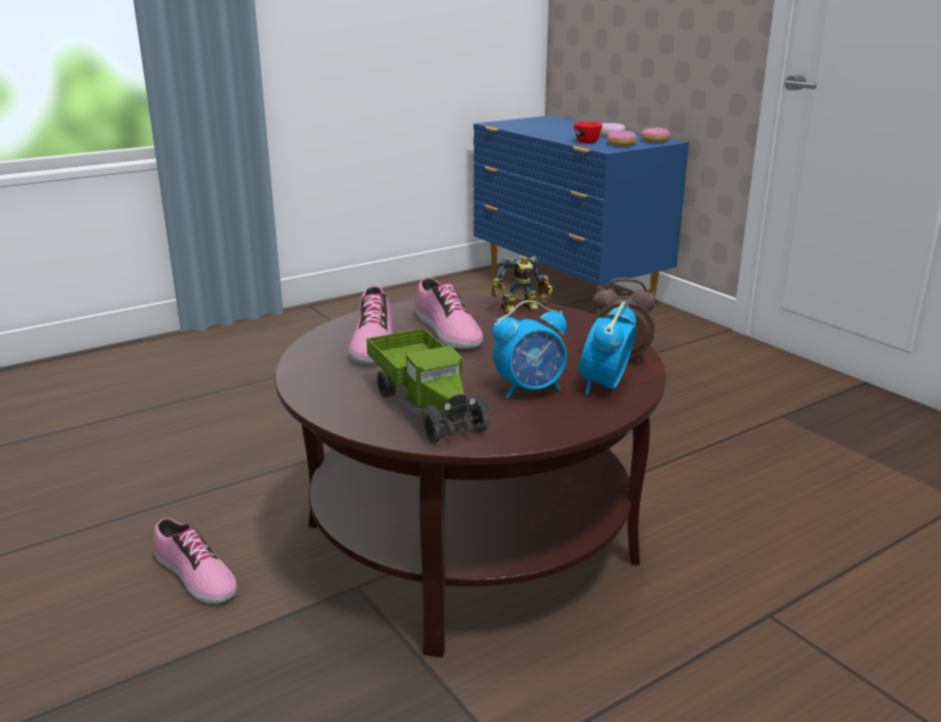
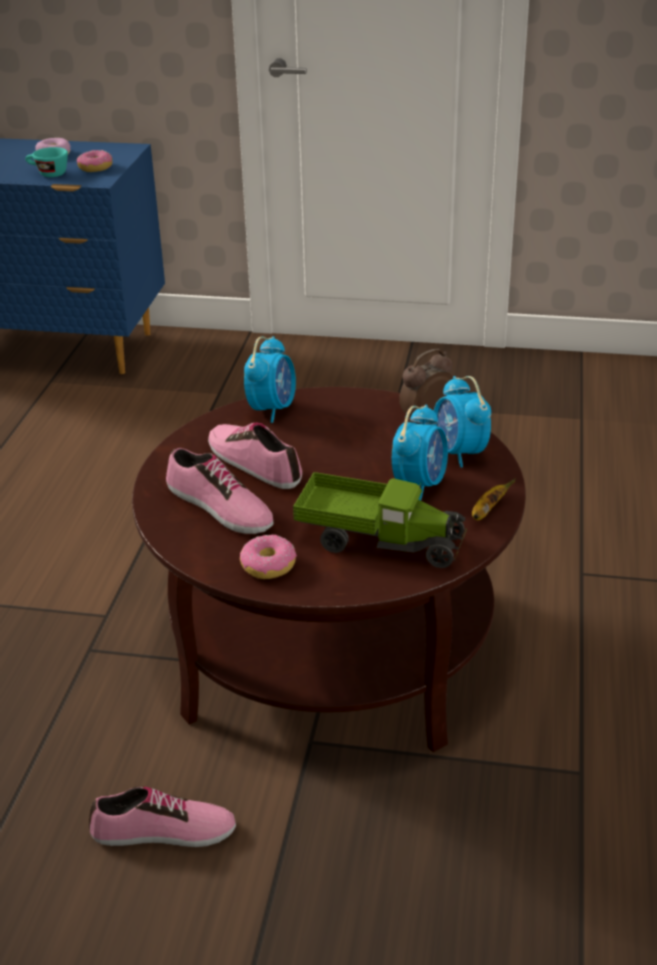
camera: 45 degrees left, 10 degrees up
shoe [414,277,483,349] -> shoe turned 150 degrees counterclockwise [208,422,302,489]
toy robot [491,256,553,314] -> alarm clock [244,336,296,423]
red cup [574,122,602,143] -> turquoise cup [25,147,68,177]
donut [641,127,670,142] -> donut moved to [240,535,297,579]
none -> banana [472,478,516,520]

